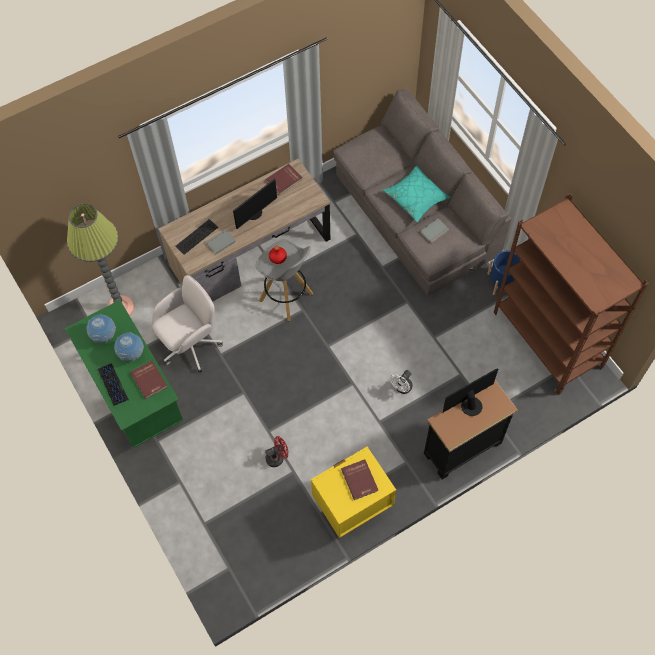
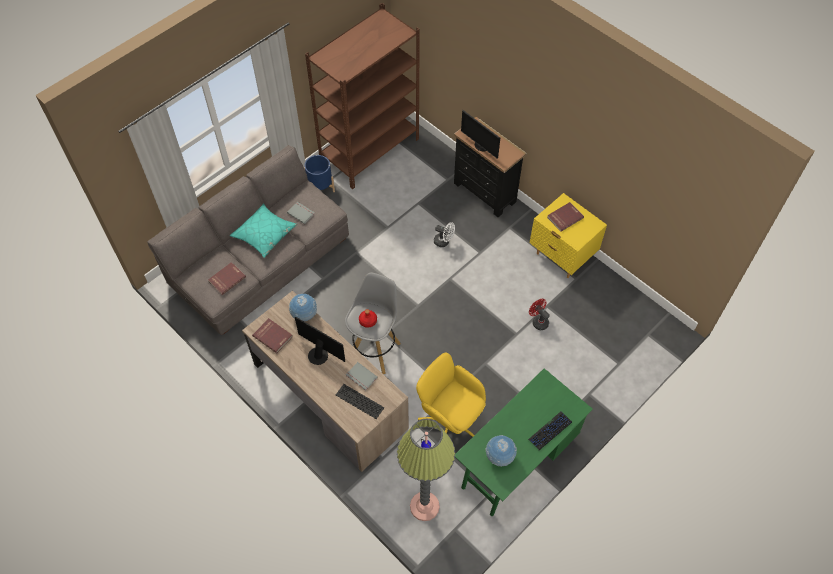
camera: 105 degrees left, 5 degrees down
globe [114,332,144,361] -> globe moved to [289,294,317,321]
red book [130,360,168,399] -> red book moved to [208,262,246,295]
white office chair [152,275,223,373] -> yellow office chair [416,353,486,437]

